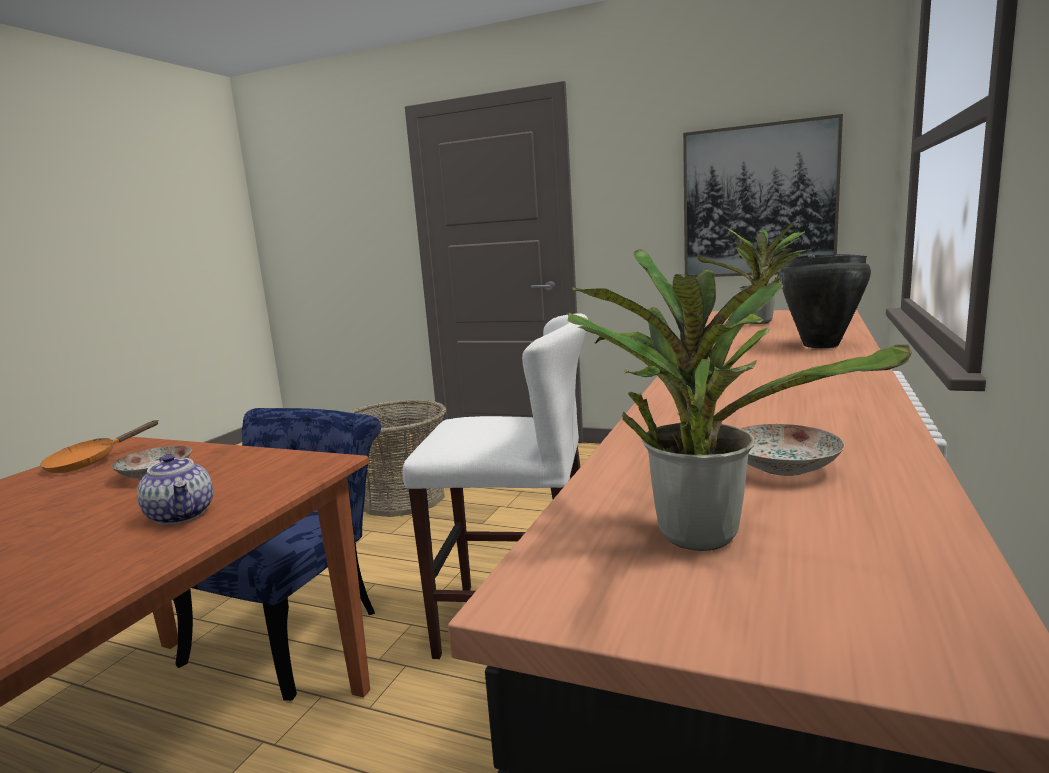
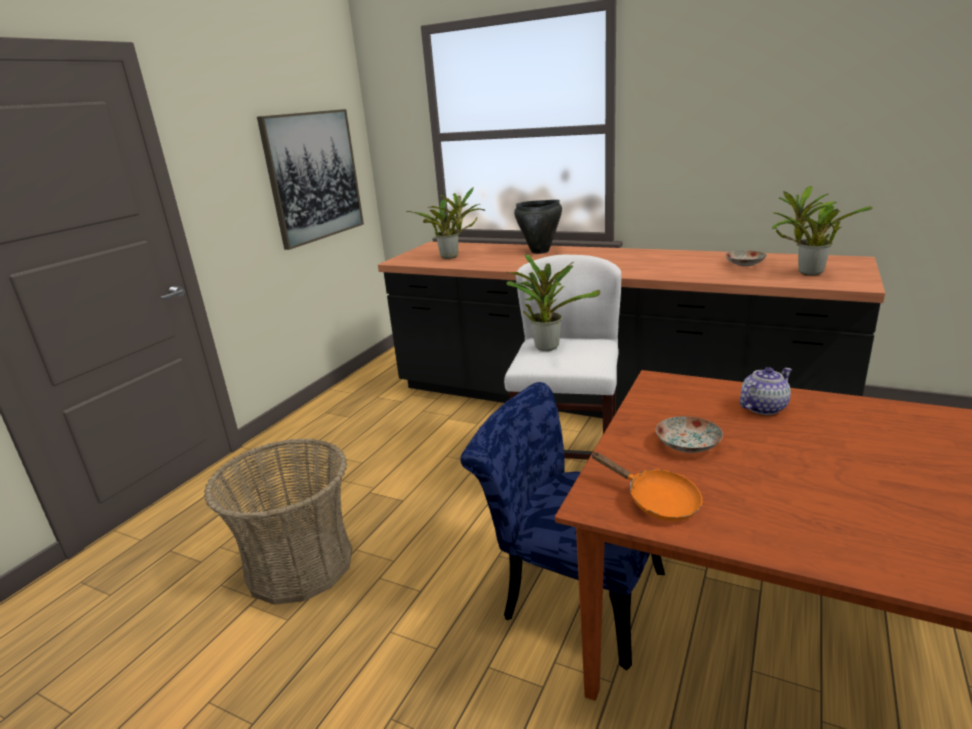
camera: 85 degrees left, 10 degrees up
none -> potted plant [507,254,600,351]

